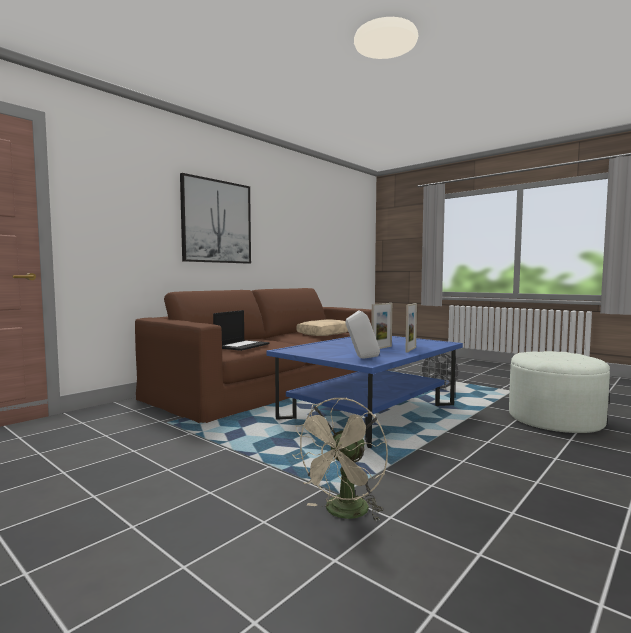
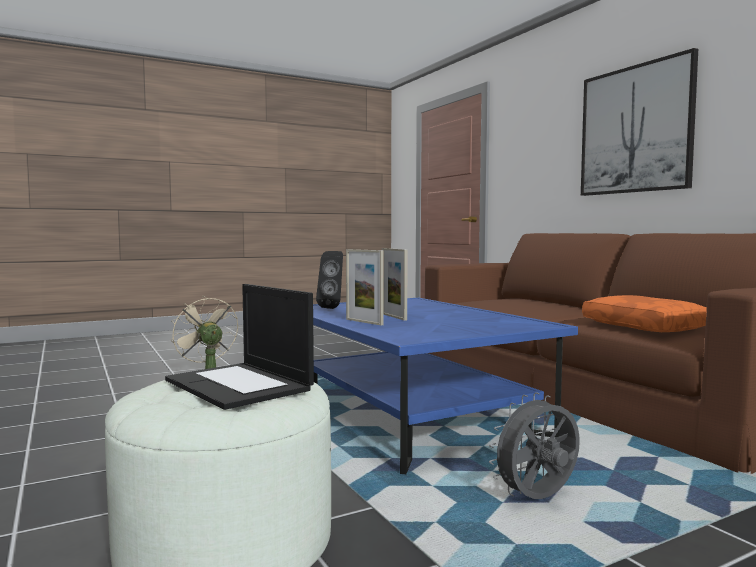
camera: 110 degrees right, 0 degrees up
laptop [213,310,270,351] -> laptop moved to [165,284,314,410]
beige pillow [296,319,348,336] -> orange pillow [582,295,707,332]
white speaker [346,310,380,358] -> black speaker [316,251,343,309]

